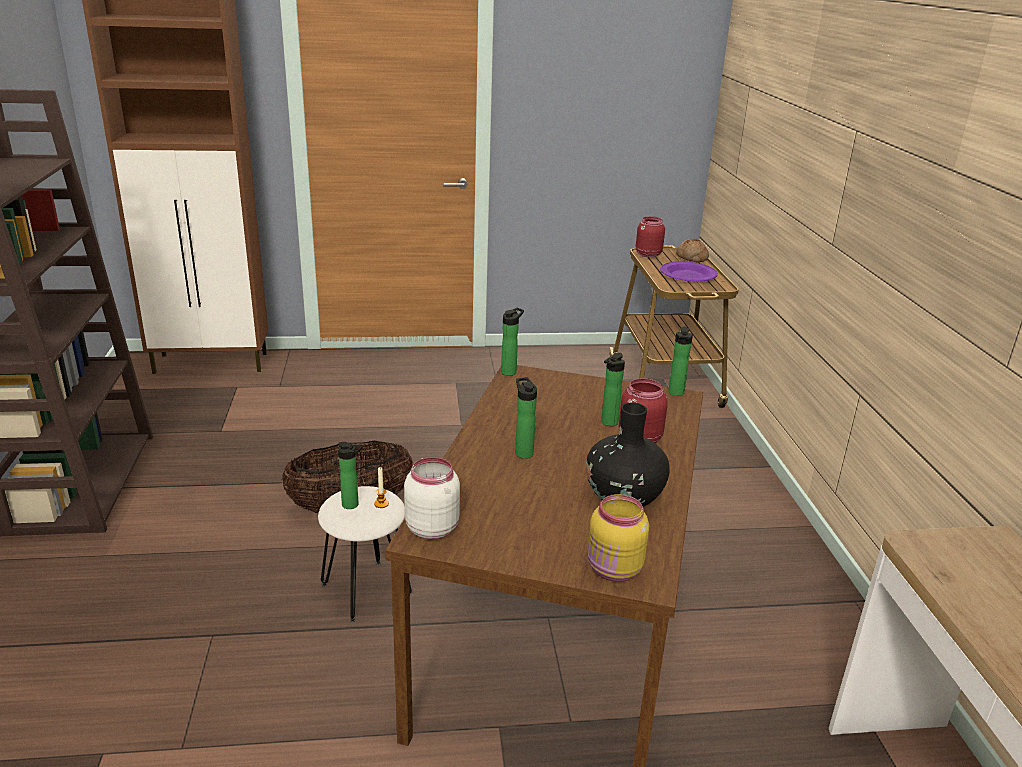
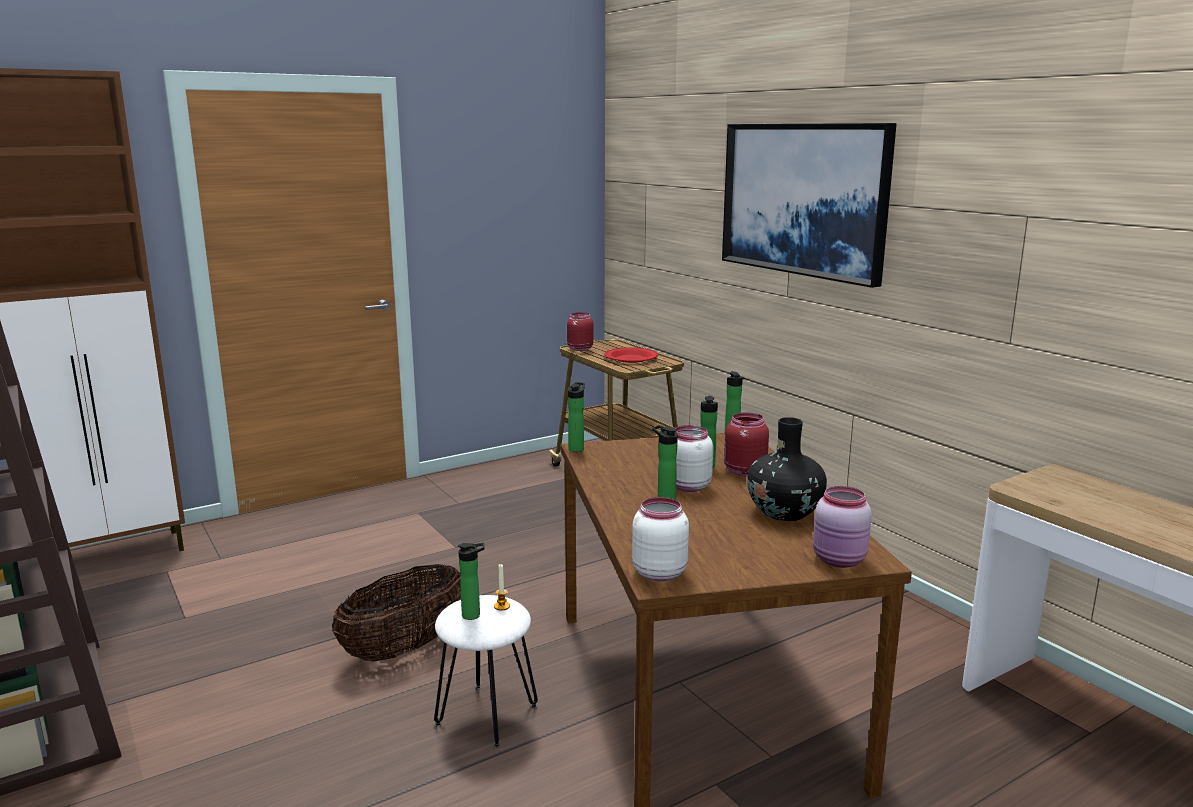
camera: 25 degrees left, 10 degrees down
yellow jar [587,494,649,582] -> pink jar [813,486,872,568]
purple plate [660,261,718,282] -> red plate [604,347,658,363]
bread [676,239,709,262] -> none
none -> white jar [676,425,713,492]
none -> picture [722,123,896,288]

